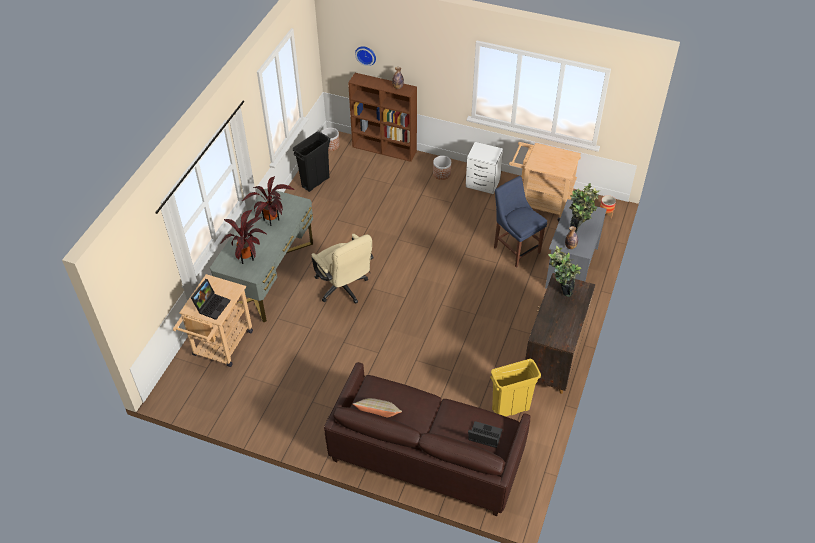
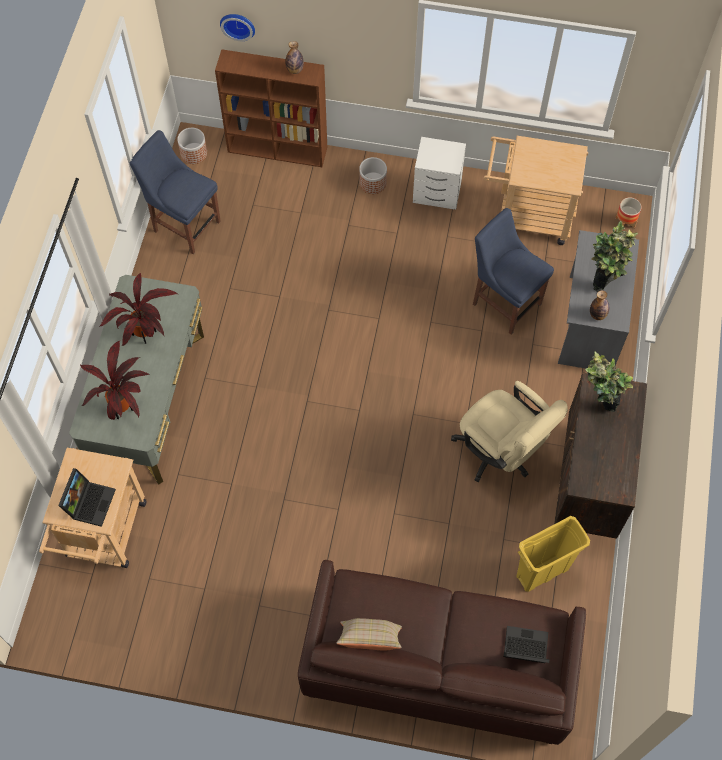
camera: 10 degrees left, 15 degrees up
black trash can [293,132,330,192] -> blue chair [129,130,221,254]
beige office chair [311,234,374,304] -> beige office chair moved to [451,381,568,483]

